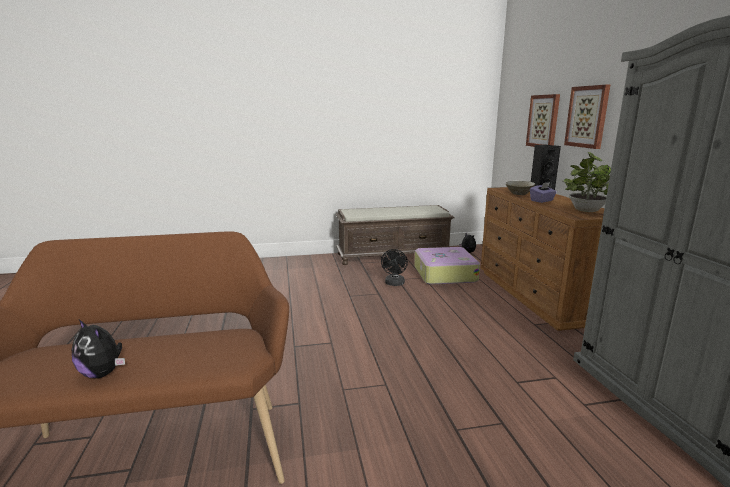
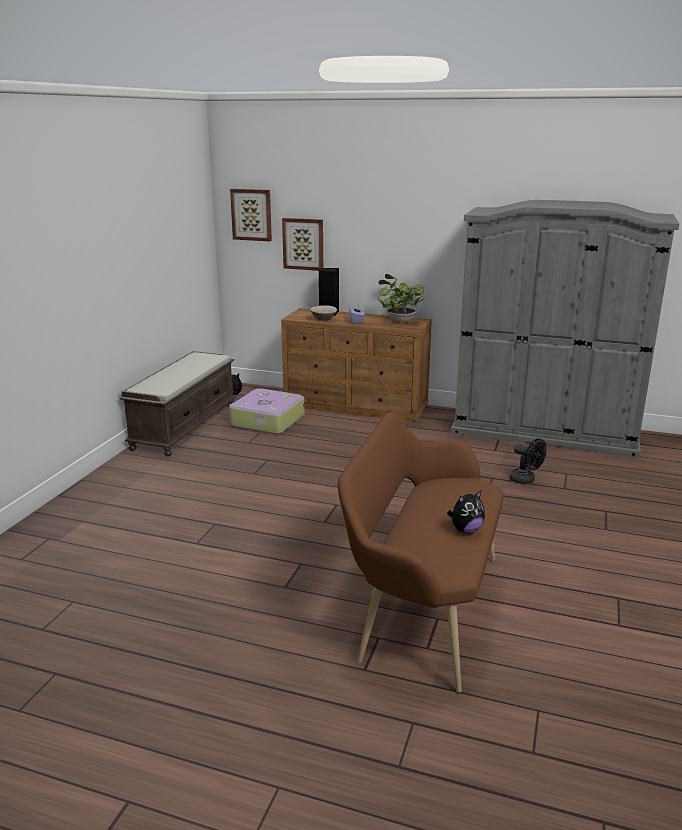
camera: 60 degrees left, 5 degrees up
black fan [381,249,408,286] -> black fan moved to [509,438,546,484]
picture [564,85,610,149] -> picture moved to [230,189,272,241]

